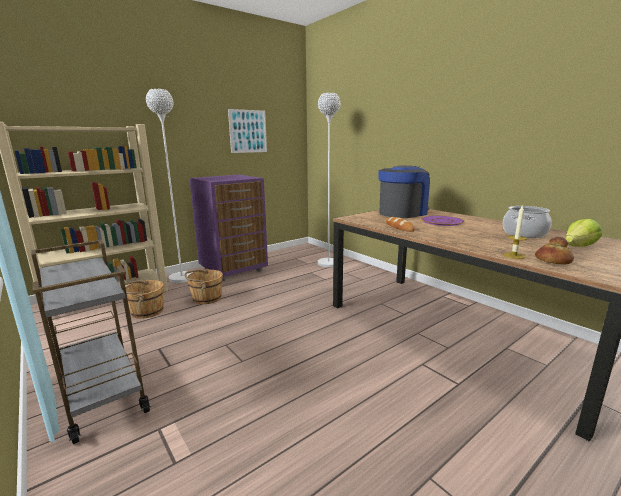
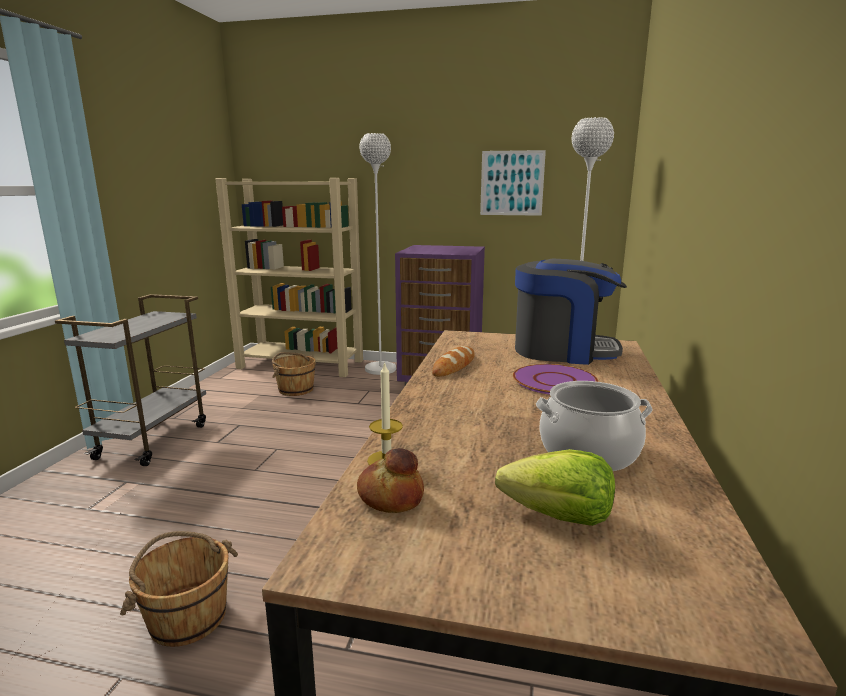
camera: 50 degrees right, 0 degrees up
brown bucket [185,269,223,304] -> brown bucket moved to [120,531,238,647]

